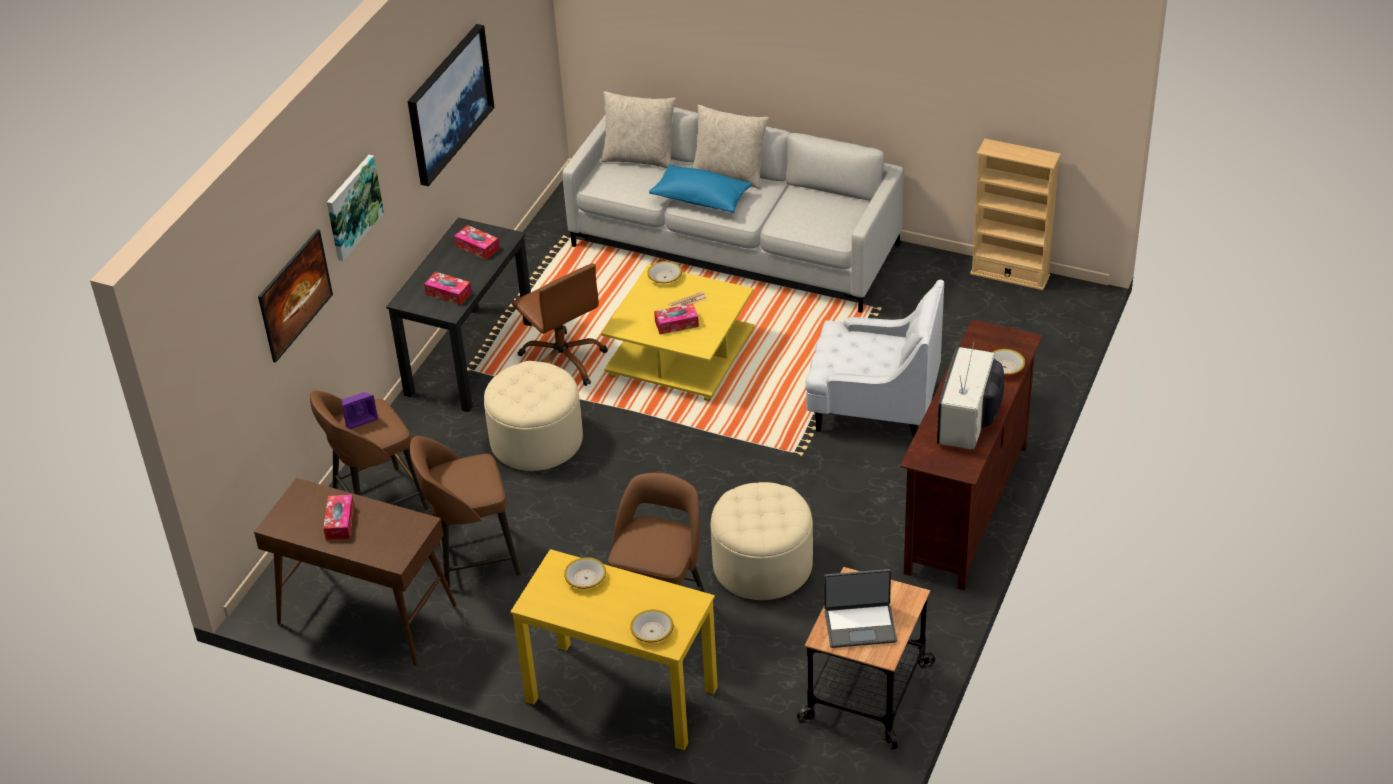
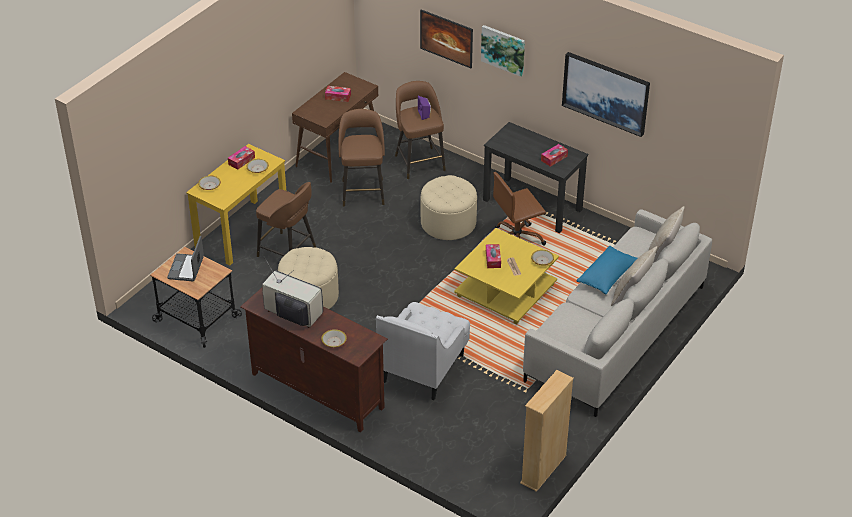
camera: 100 degrees right, 0 degrees up
tissue box [424,272,472,305] -> tissue box moved to [228,146,255,170]

